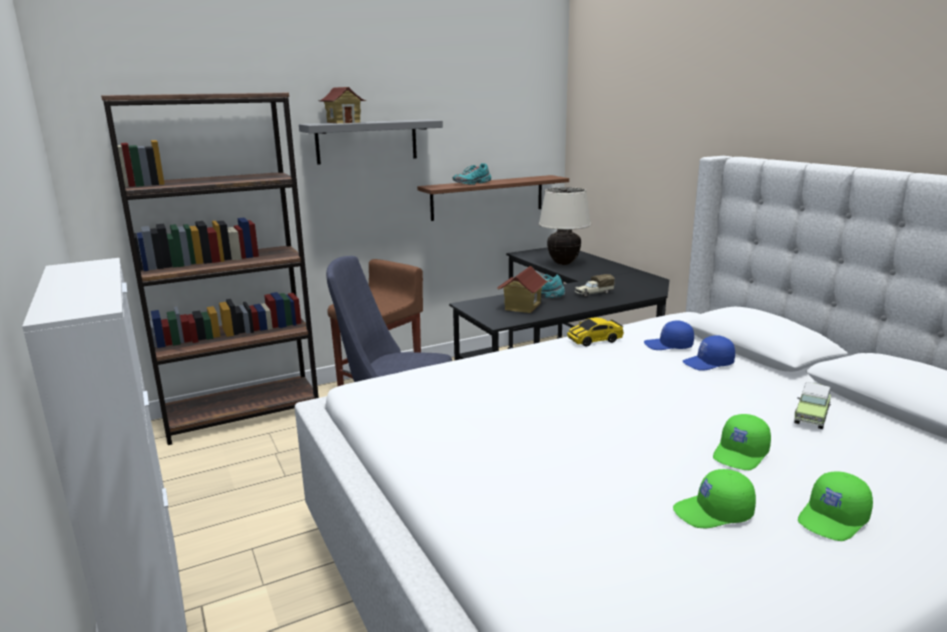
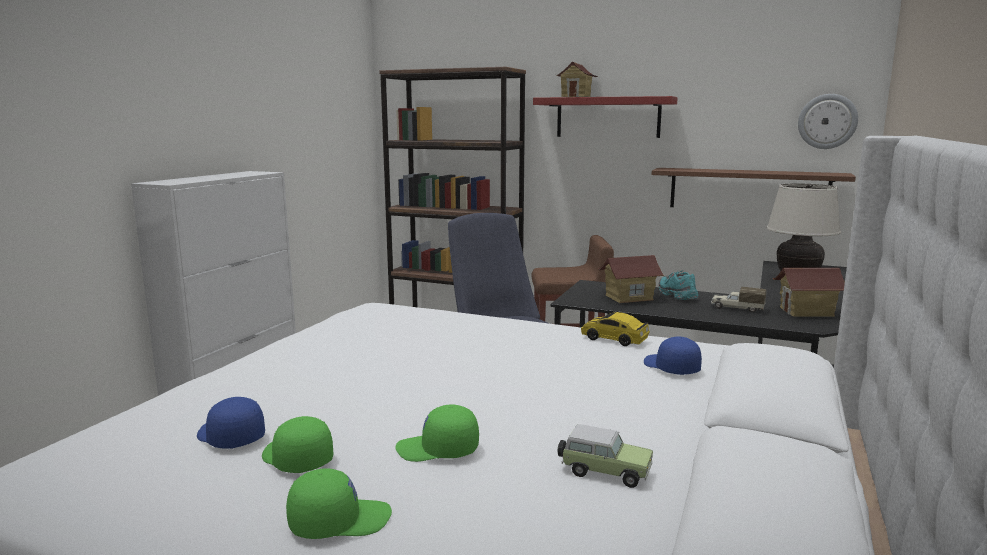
camera: 50 degrees right, 5 degrees down
grey shelf [299,120,443,165] -> red shelf [533,96,678,138]
turquoise shoe [453,163,491,185] -> none
blue cap [682,335,735,371] -> blue cap moved to [197,397,265,448]
toy car [794,382,831,429] -> toy car turned 150 degrees counterclockwise [558,424,653,488]
green cap [798,472,873,541] -> green cap turned 150 degrees clockwise [286,468,392,539]
none -> toy house [773,268,845,317]
none -> wall clock [798,94,858,149]

